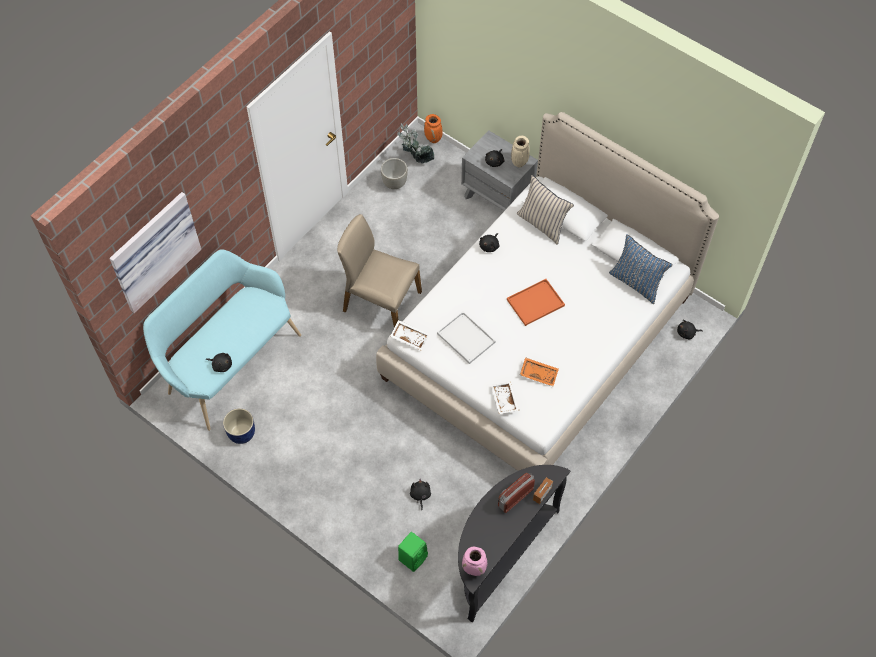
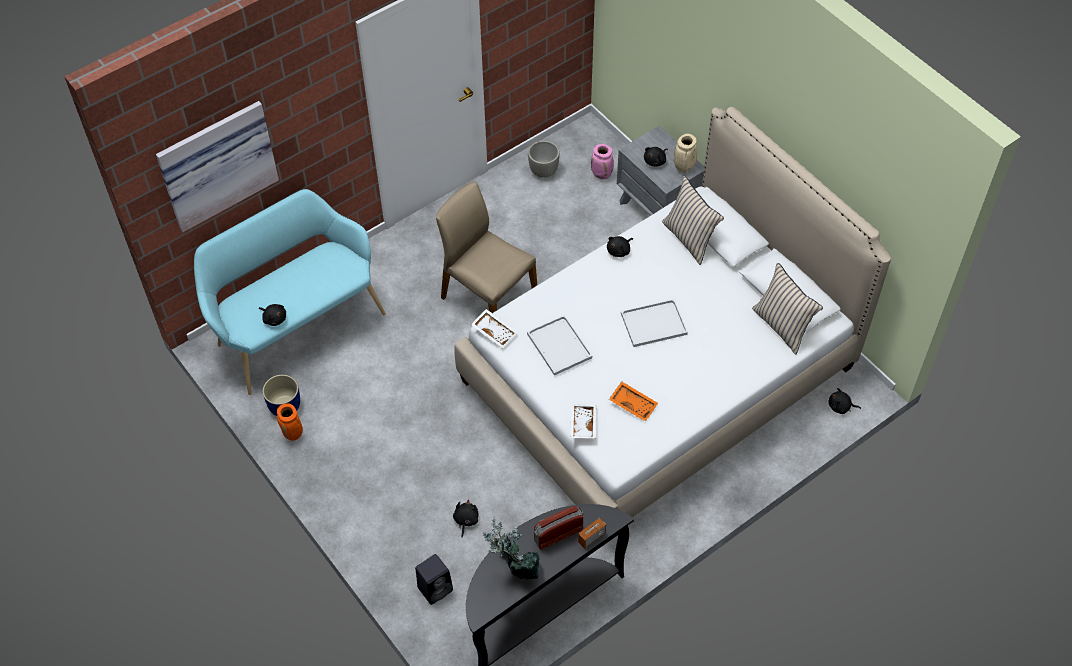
camera: 15 degrees right, 5 degrees down
potted plant [398,123,434,163] -> potted plant moved to [483,517,540,580]
green speaker [398,532,428,572] -> black speaker [415,554,453,605]
orange vase [424,114,443,143] -> orange vase moved to [277,403,303,441]
pink vase [462,547,487,576] -> pink vase moved to [591,144,614,179]
orange tray [507,279,565,326] -> white tray [621,299,688,347]
blue pillow [609,234,673,304] -> beige pillow [752,263,823,355]

